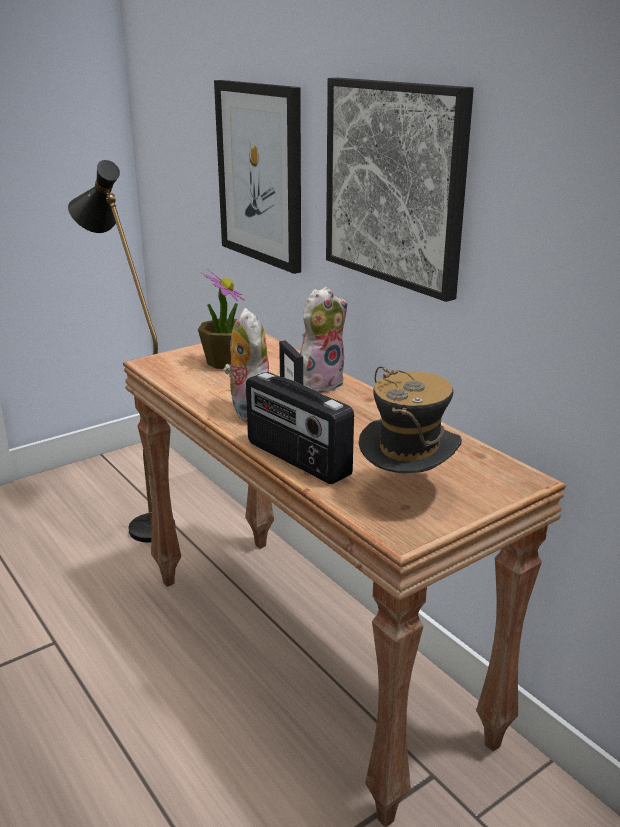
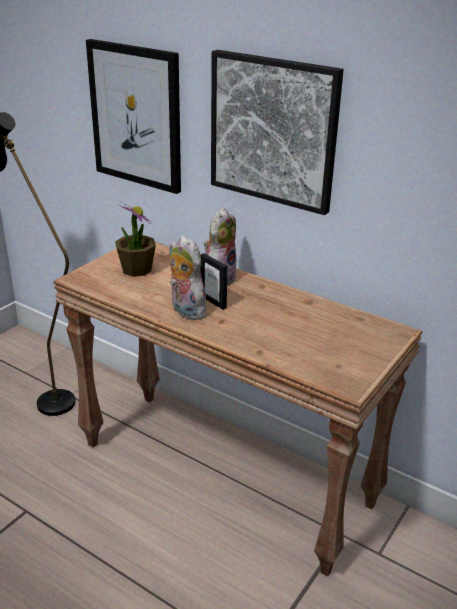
camera: 20 degrees left, 5 degrees up
radio [246,372,354,484] -> none
hat [359,367,462,473] -> none

